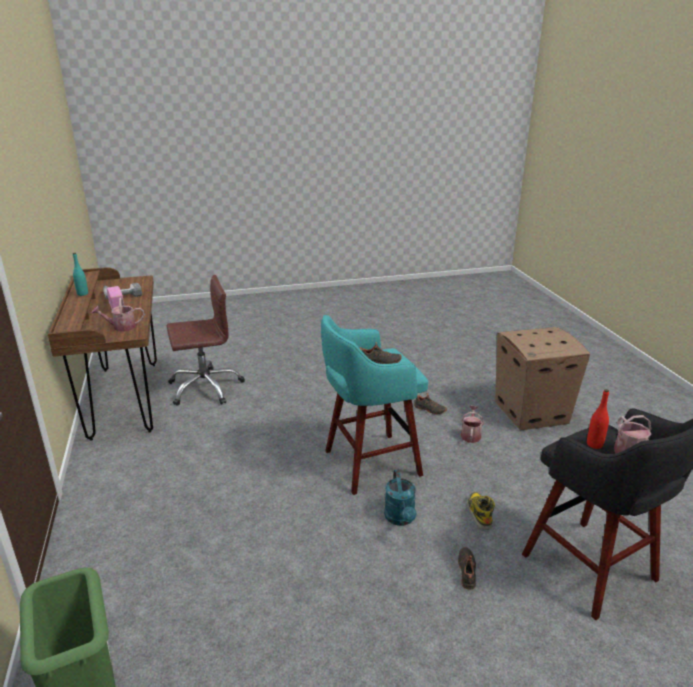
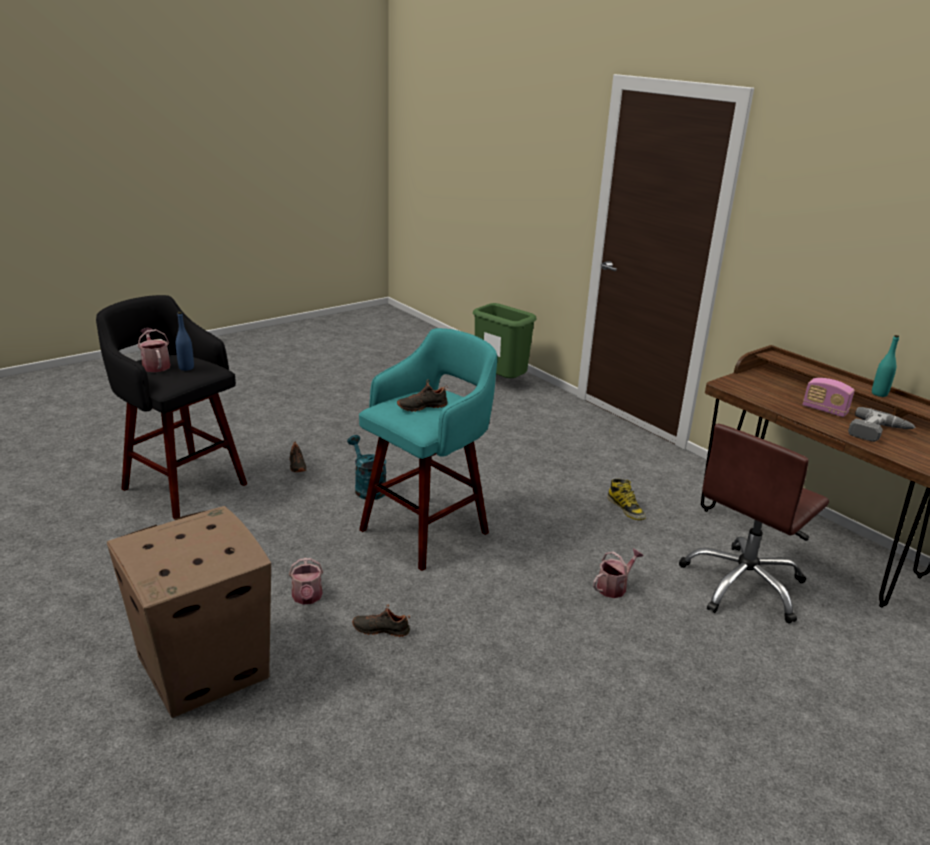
camera: 155 degrees right, 0 degrees up
watering can [92,298,145,332] -> watering can moved to [593,548,644,598]
boot [468,492,495,530] -> boot moved to [607,479,646,520]
red bottle [587,389,609,449] -> blue bottle [176,312,194,371]

